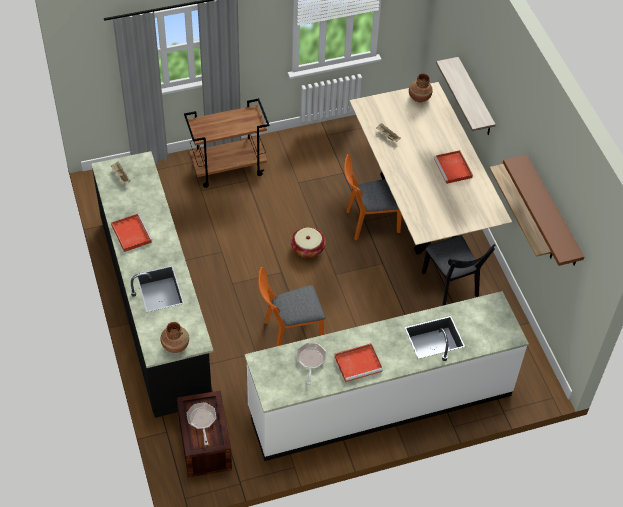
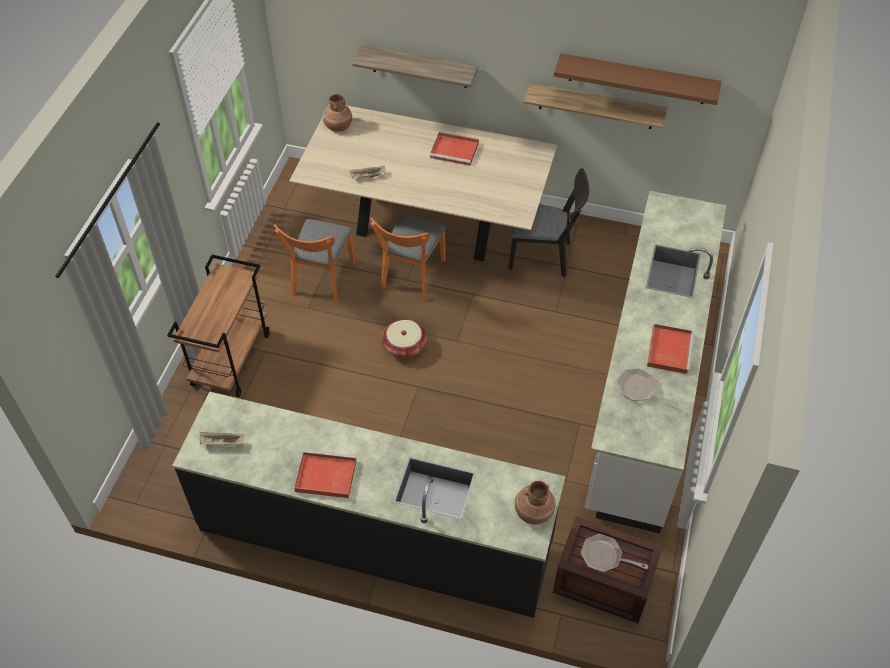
camera: 55 degrees left, 0 degrees up
orange chair [259,267,325,346] -> orange chair moved to [274,219,355,304]

